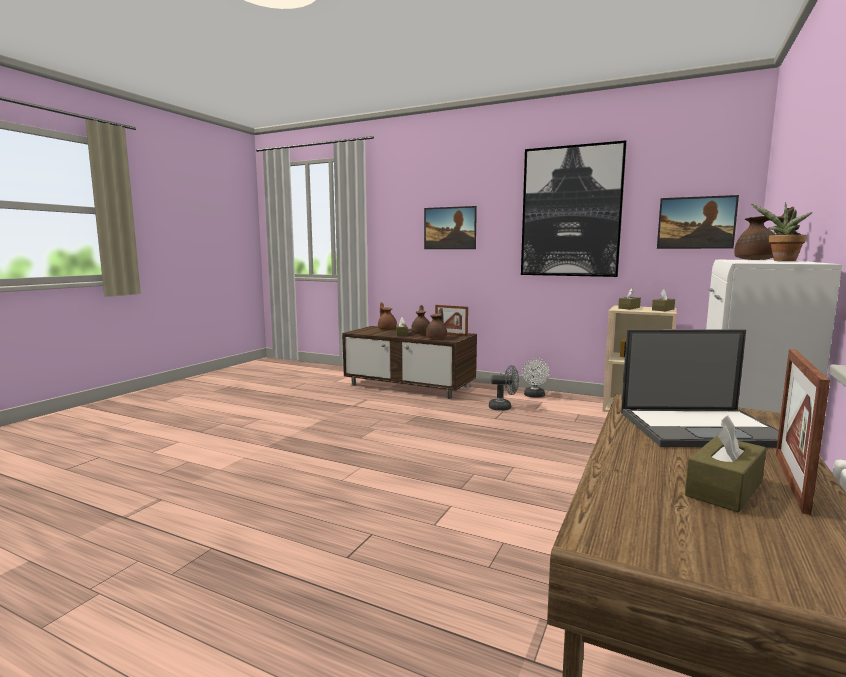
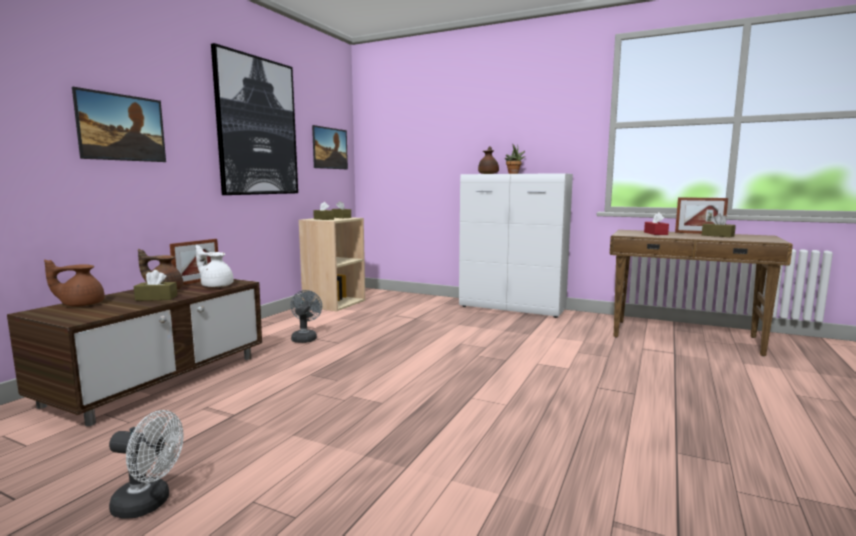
camera: 90 degrees left, 0 degrees up
brown teapot [426,308,447,339] -> white teapot [196,245,234,288]
white fan [522,358,550,398] -> white fan moved to [109,410,184,519]
laptop [621,329,779,448] -> red tissue box [644,212,669,235]

